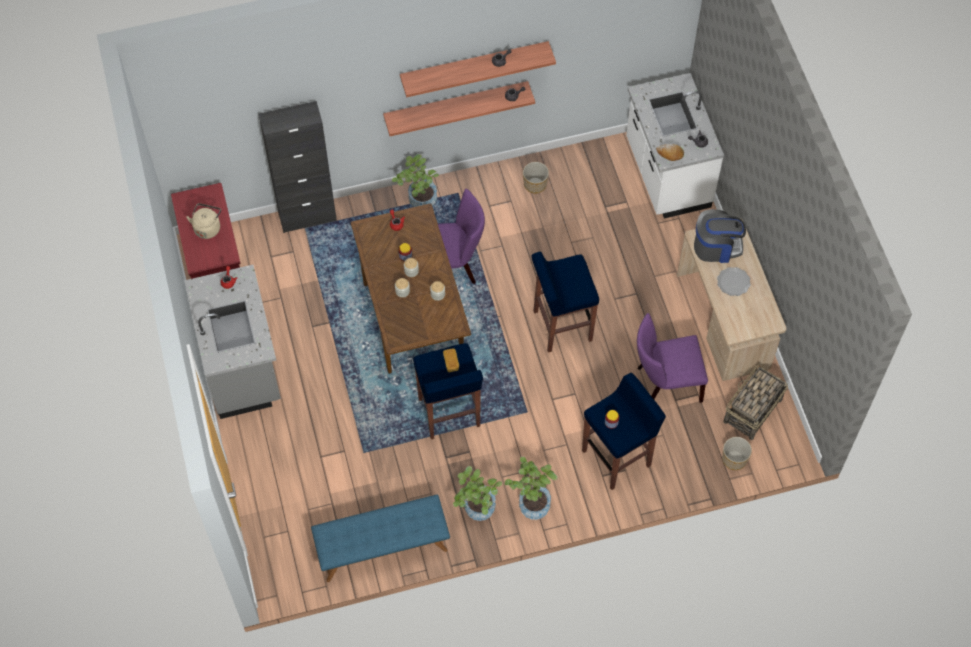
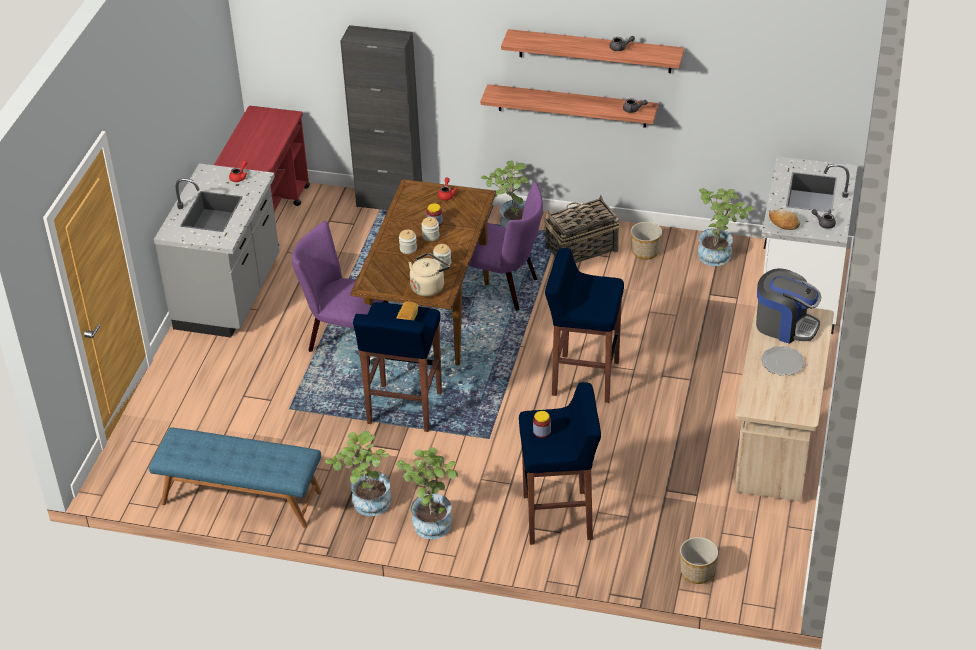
camera: 30 degrees right, 20 degrees down
beige kettle [186,203,221,239] -> beige kettle moved to [409,253,450,297]
purple chair [637,313,708,403] -> purple chair moved to [292,221,388,366]
basket [724,365,788,440] -> basket moved to [544,195,620,263]
none -> potted plant [698,188,754,266]

